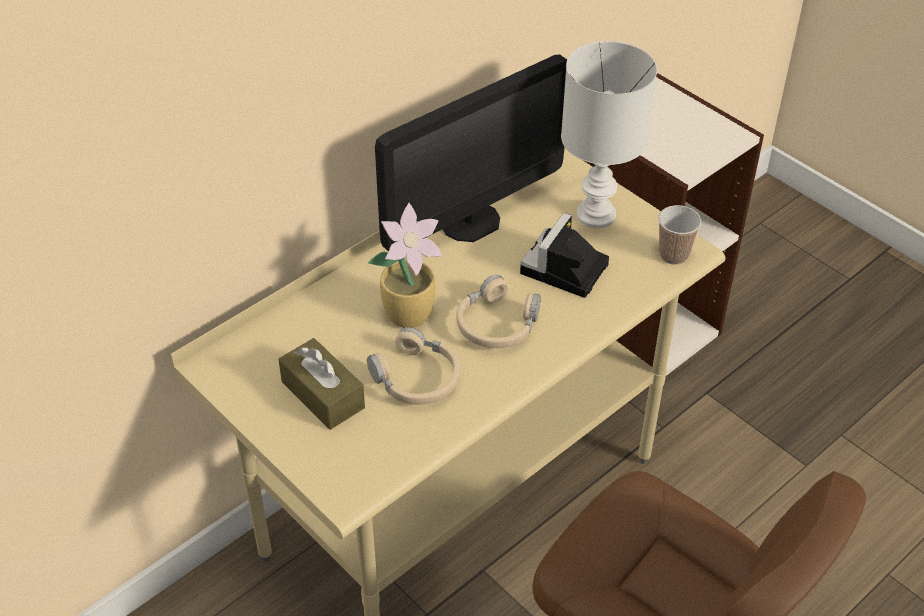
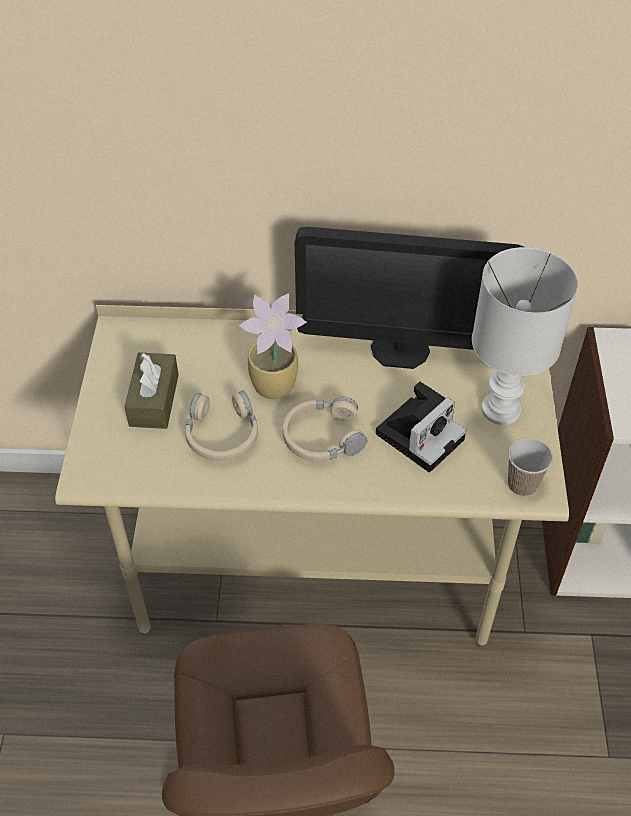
camera: 45 degrees right, 5 degrees up
camera [520,213,609,298] -> camera turned 150 degrees clockwise [376,382,466,472]

